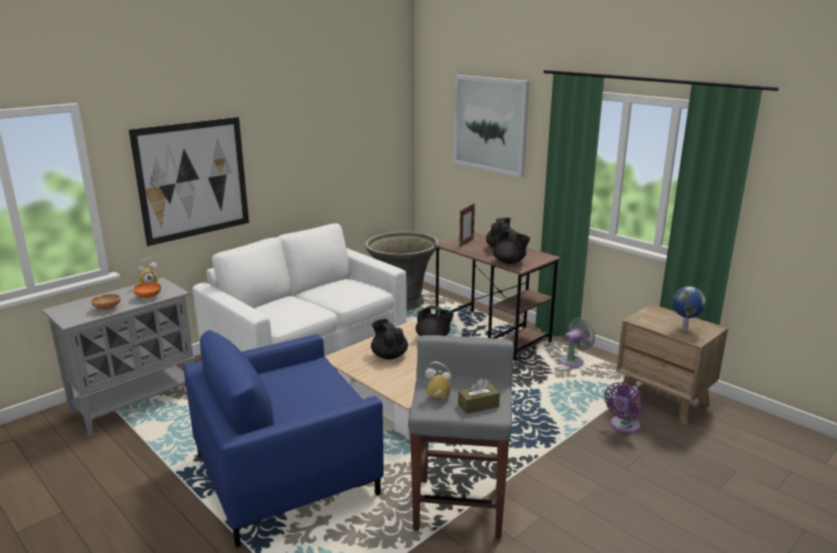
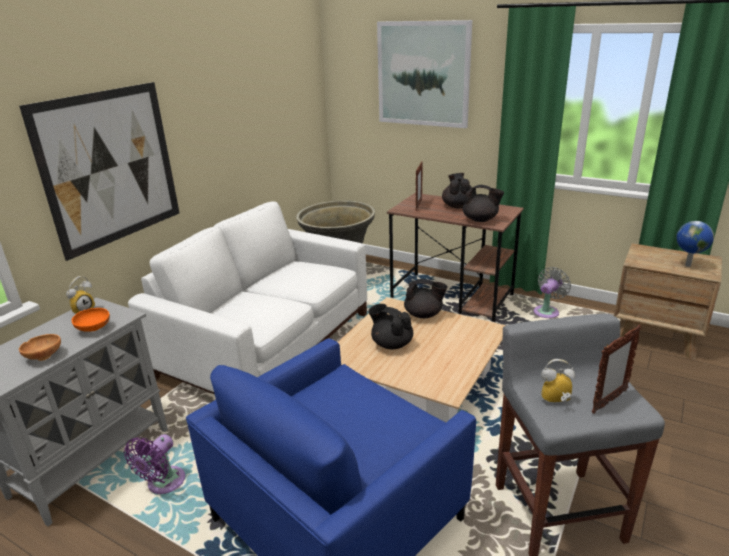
camera: 15 degrees left, 5 degrees up
brown tissue box [458,379,500,414] -> picture frame [592,325,641,414]
purple fan [604,382,643,433] -> purple fan moved to [124,434,185,494]

